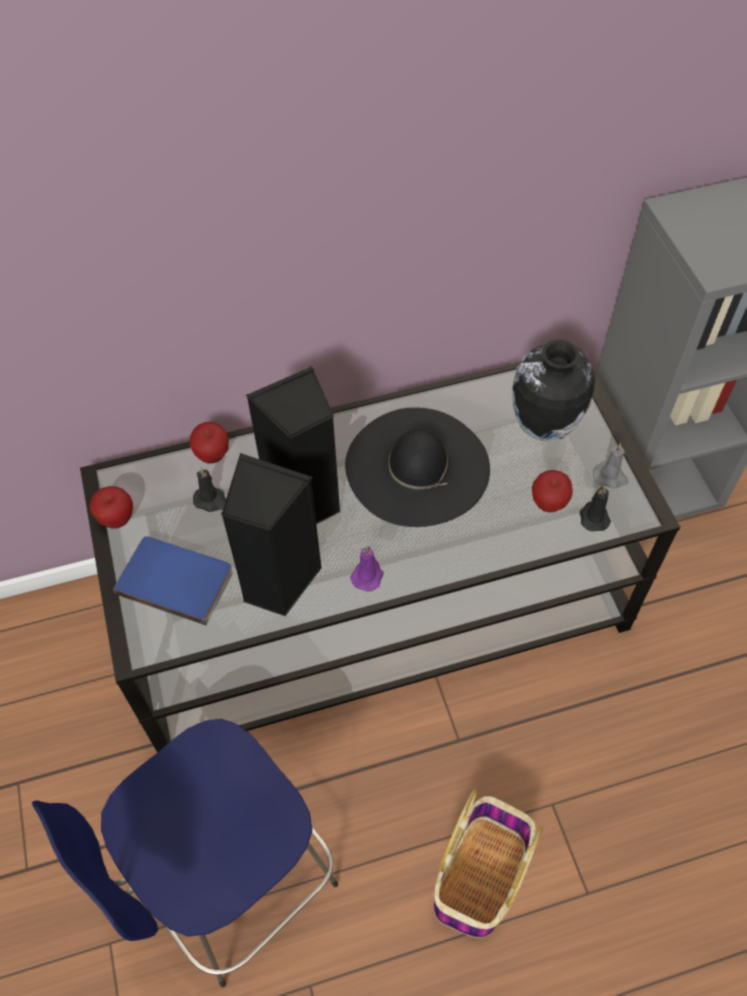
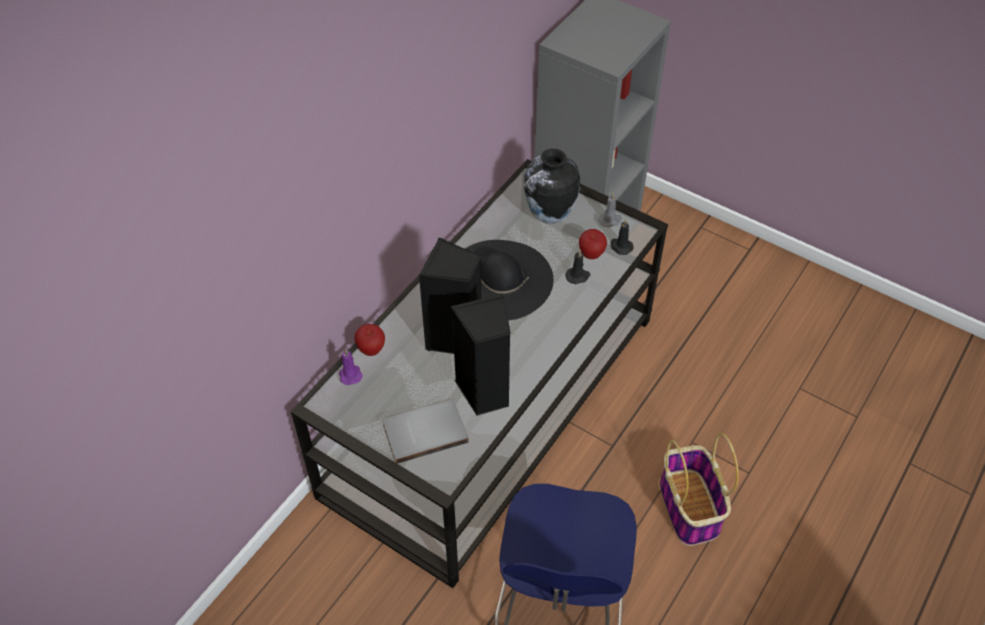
camera: 40 degrees left, 5 degrees down
apple [90,486,133,529] -> none
blue book [113,536,232,625] -> grey book [382,399,469,464]
black candle [193,467,226,512] -> black candle moved to [565,249,590,284]
purple candle [350,546,384,592] -> purple candle moved to [339,349,363,385]

